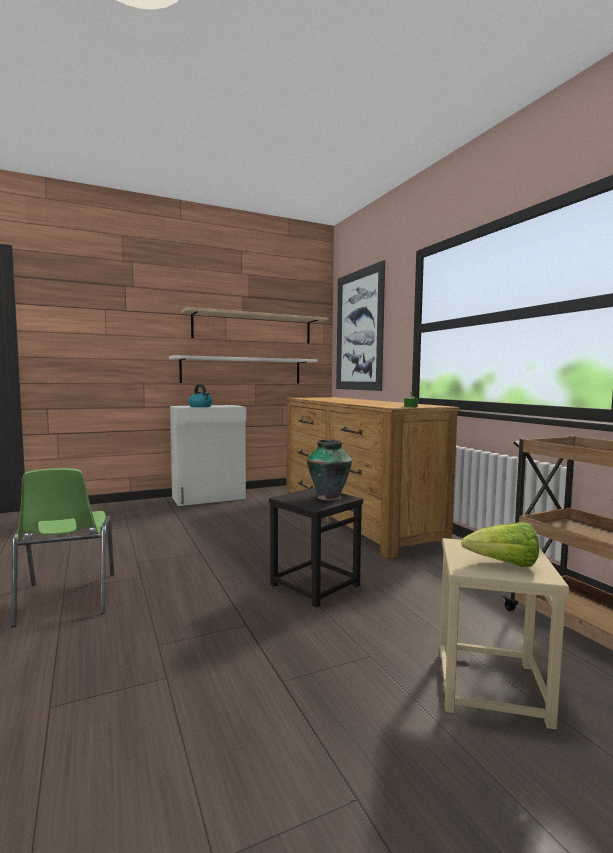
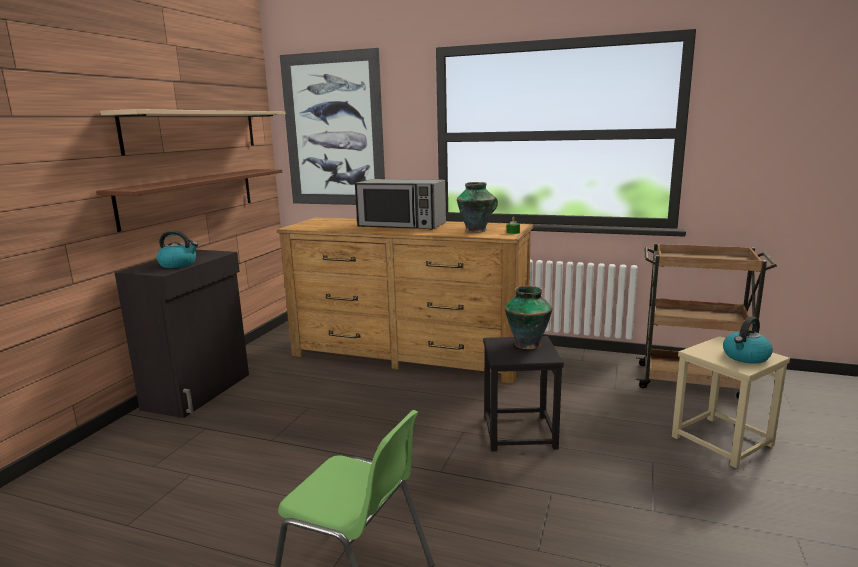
camera: 45 degrees left, 10 degrees up
white shelf [169,355,318,384] -> brown shelf [96,169,282,232]
white cabinet [170,405,246,506] -> black cabinet [115,250,249,418]
lettuce [461,522,539,567] -> kettle [723,317,773,364]
none -> microwave [355,179,446,230]
none -> vase [457,182,498,233]

